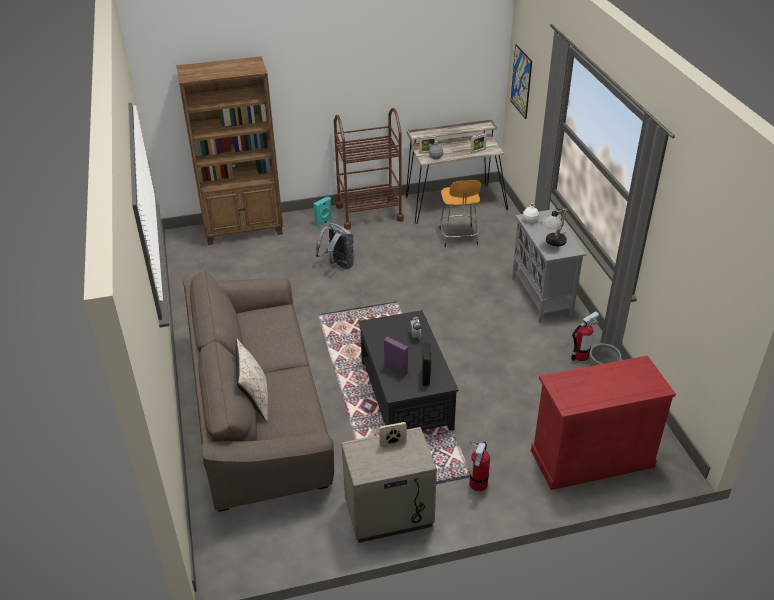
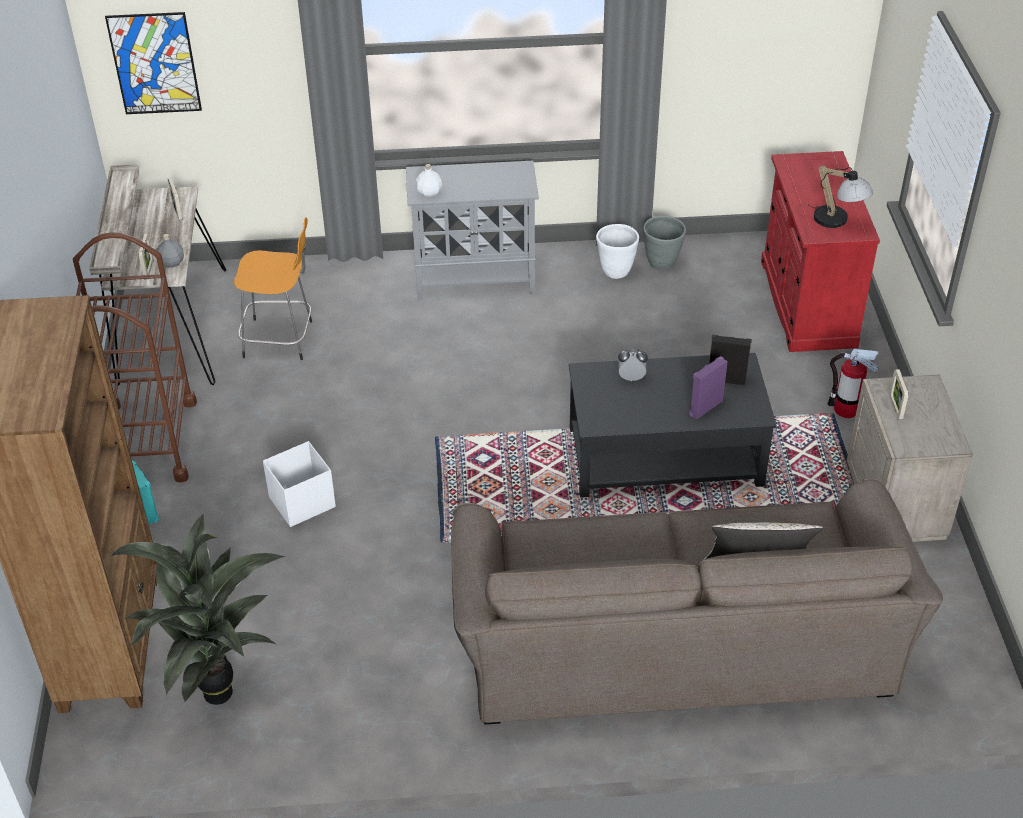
camera: 80 degrees left, 5 degrees up
grey backpack [315,223,354,269] -> white storage box [263,441,336,527]
table lamp [541,208,568,246] -> table lamp moved to [809,165,873,228]
fire extinguisher [571,311,599,361] -> white planter [596,224,639,279]
none -> potted plant [111,514,286,705]

